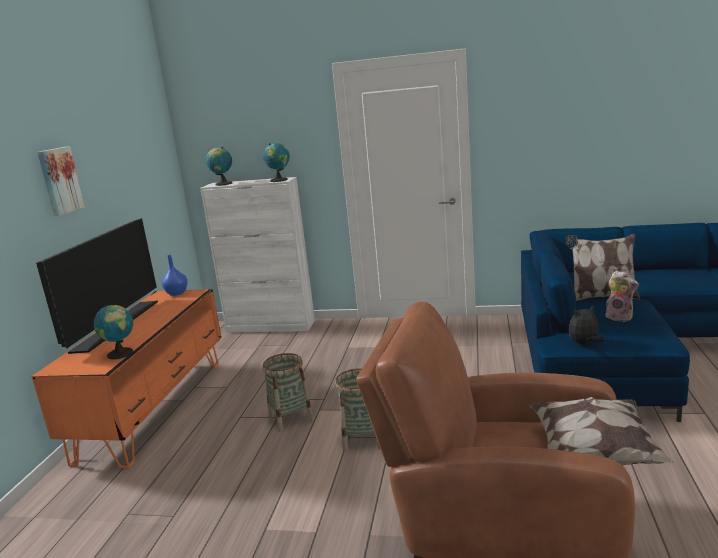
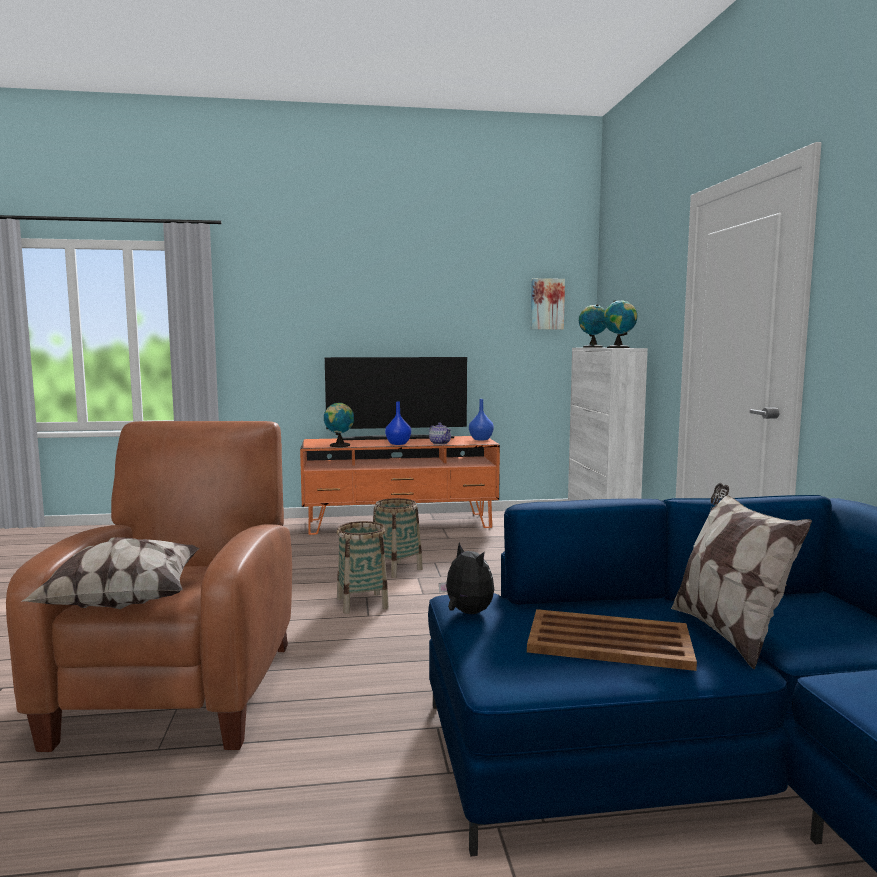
camera: 70 degrees right, 10 degrees down
picture [37,146,85,216] -> picture moved to [531,278,565,330]
plush toy [605,271,639,322] -> brown tray [527,609,697,671]
none -> blue vase [385,401,411,445]
none -> teapot [429,423,451,445]

